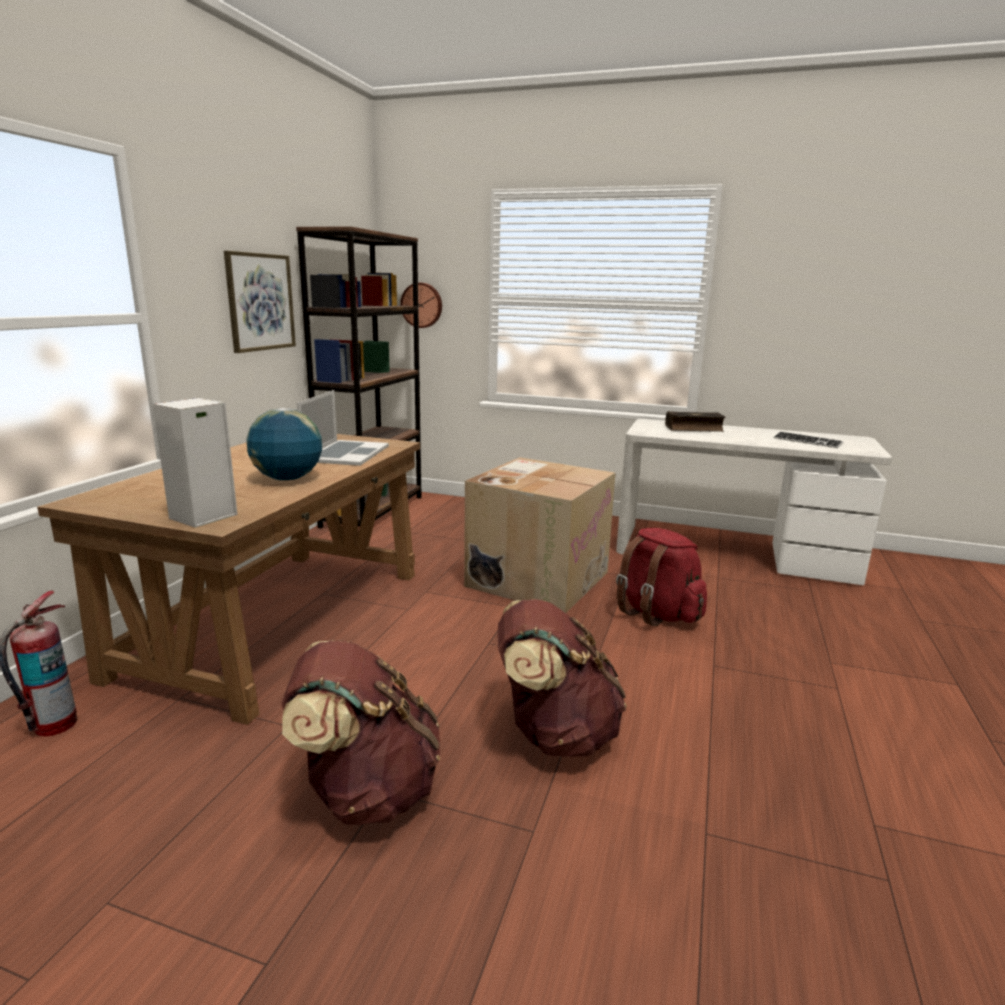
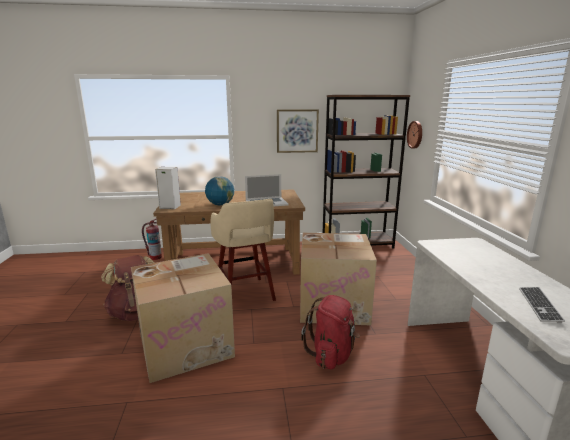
camera: 65 degrees right, 0 degrees up
brown backpack [498,599,627,757] -> cardboard box [131,253,235,383]
book [665,411,725,432] -> none
none -> beige stool [211,199,276,301]

